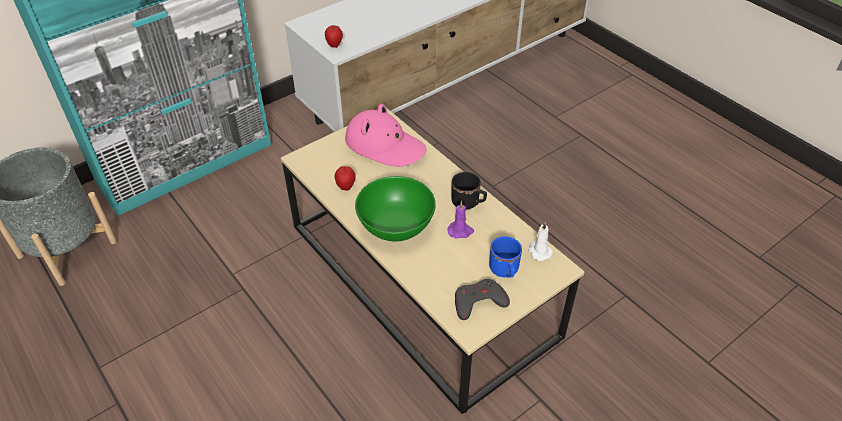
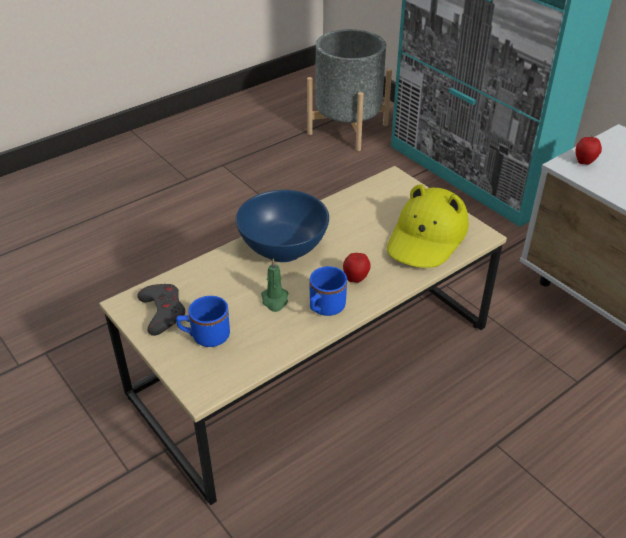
camera: 90 degrees right, 5 degrees down
apple [335,166,356,191] -> apple moved to [343,253,371,283]
pink hat [345,104,427,167] -> yellow hat [387,184,469,268]
green bowl [355,176,436,241] -> blue bowl [236,190,329,262]
purple candle [447,201,474,239] -> green candle [261,258,288,312]
black mug [451,172,487,209] -> blue mug [309,266,347,316]
white candle [528,222,553,261] -> none

